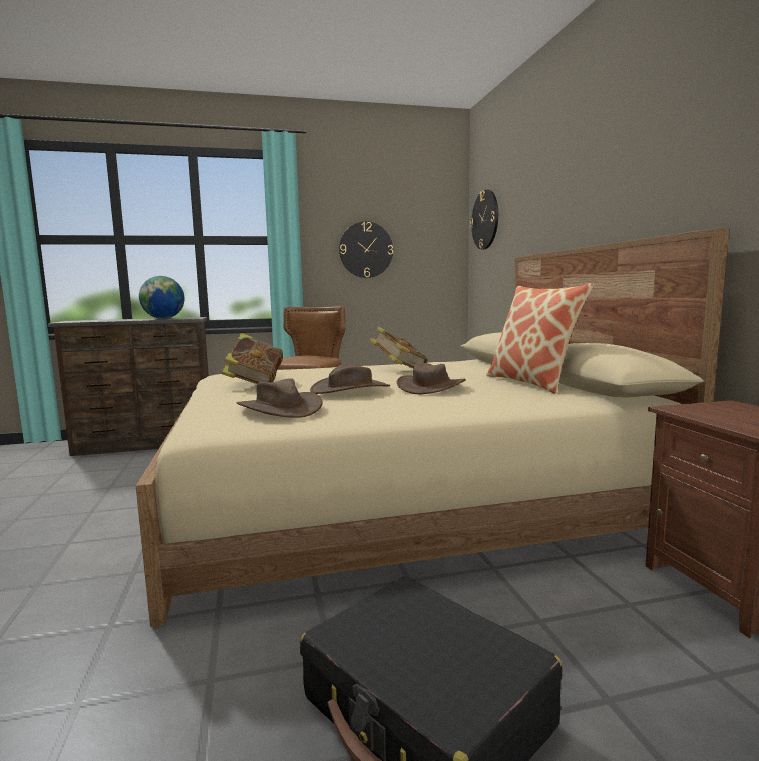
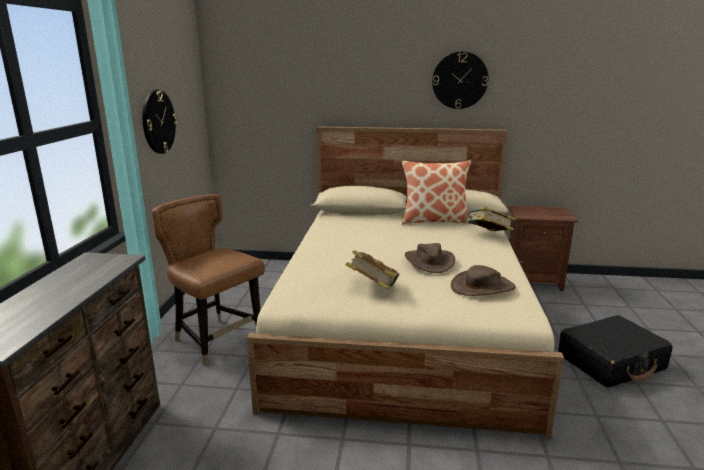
camera: 70 degrees left, 10 degrees up
globe [139,276,184,319] -> none
book [370,327,428,368] -> book moved to [465,207,516,231]
brown hat [397,363,466,394] -> none
wall clock [470,190,498,249] -> wall clock moved to [432,52,488,109]

